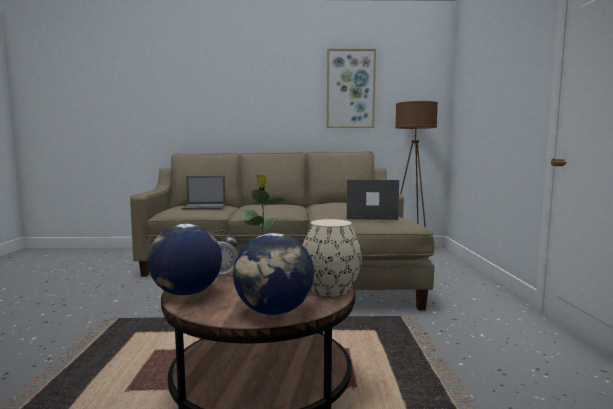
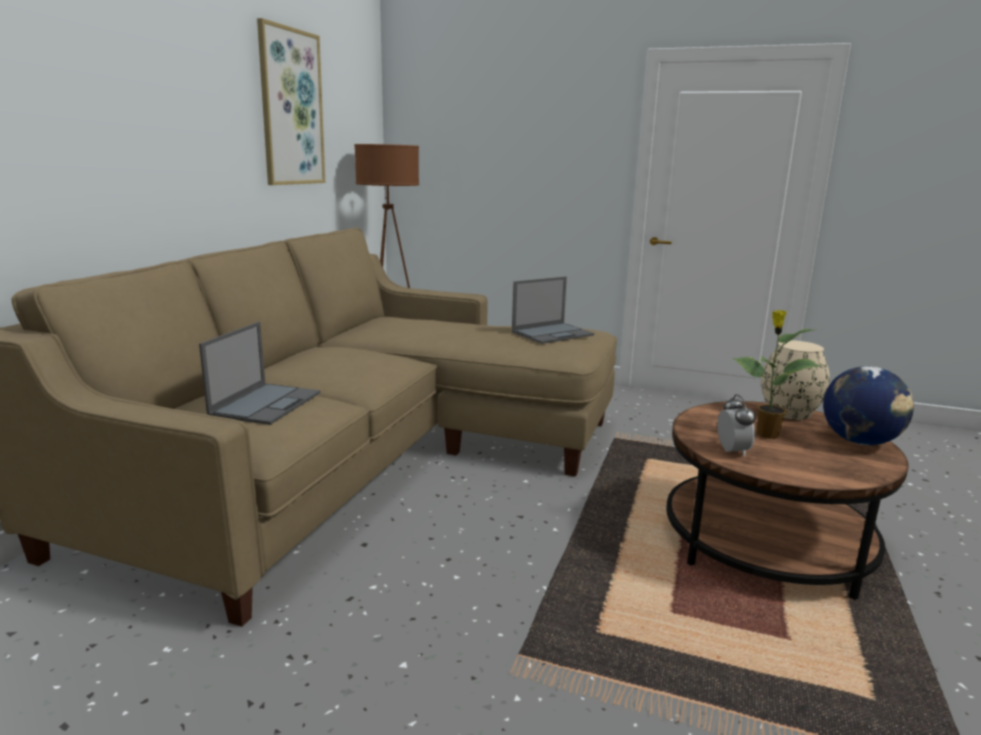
camera: 70 degrees left, 10 degrees up
globe [148,224,222,296] -> none
laptop [347,179,399,220] -> laptop turned 150 degrees counterclockwise [512,277,594,344]

